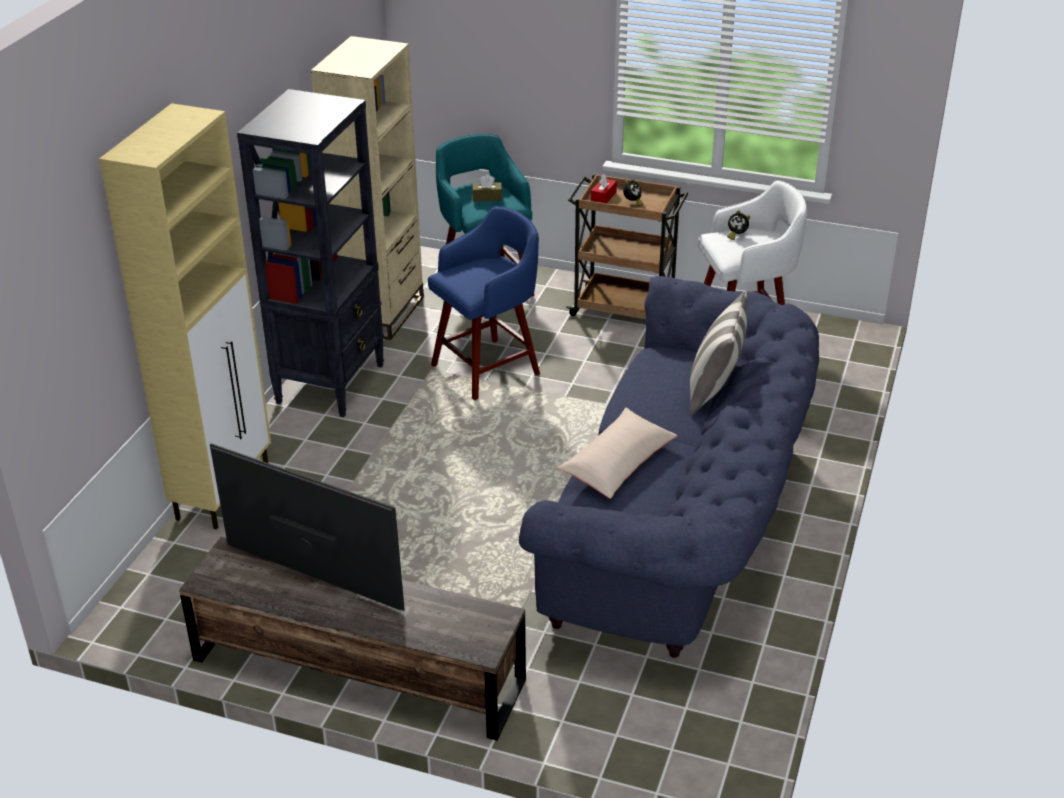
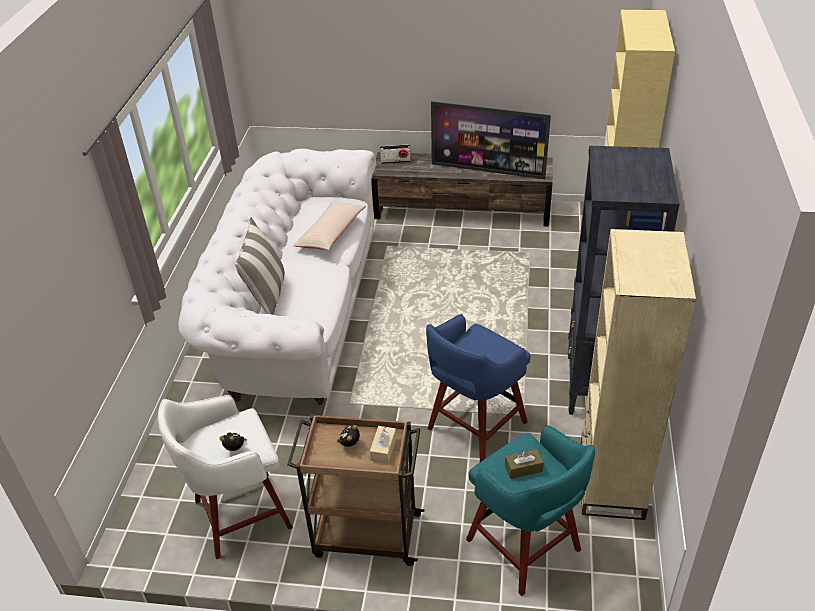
camera: 170 degrees right, 5 degrees up
blue sofa [519,276,819,658] -> white sofa [178,149,376,405]
red tissue box [591,174,617,203] -> beige tissue box [370,426,396,464]
none -> radio [380,144,411,164]

